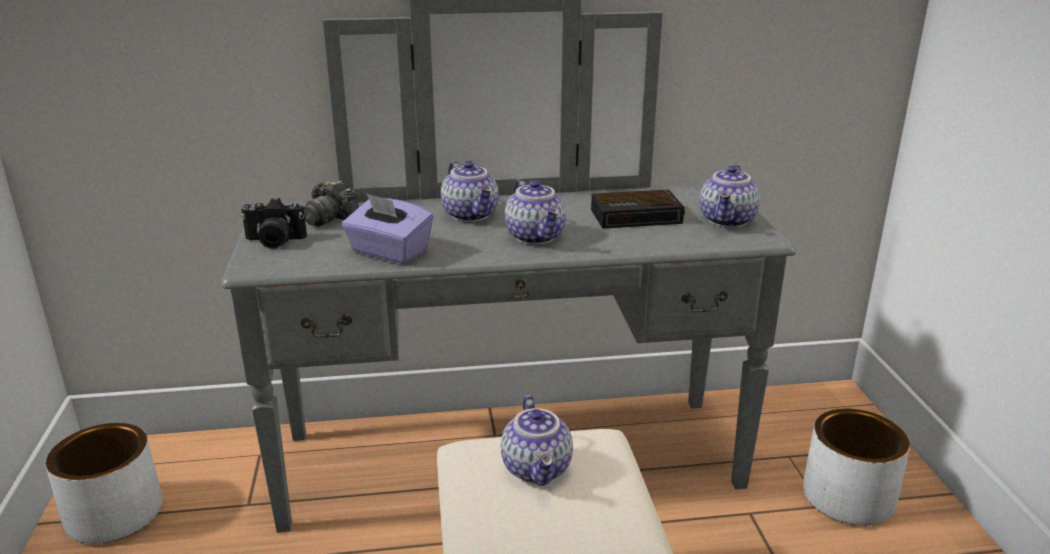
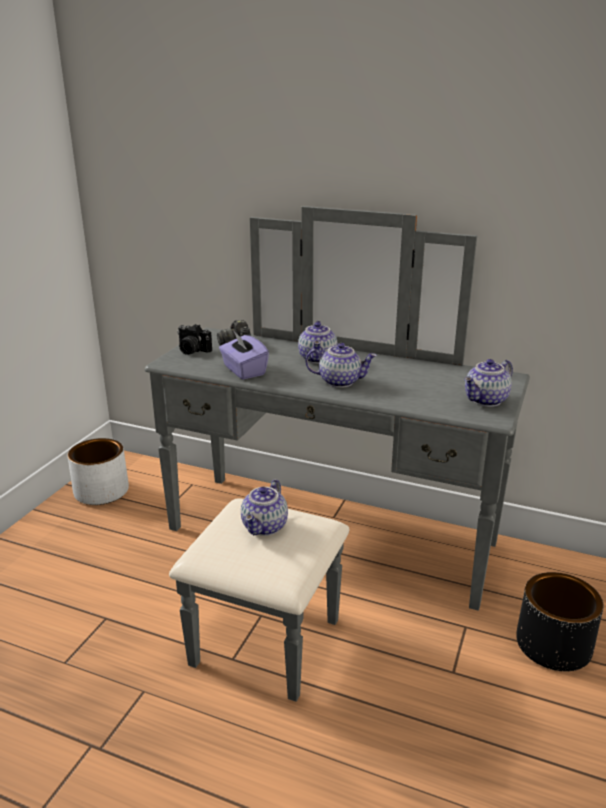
camera: 30 degrees right, 0 degrees up
teapot [505,179,566,245] -> teapot turned 90 degrees counterclockwise [305,343,377,388]
alarm clock [591,190,685,229] -> none
white planter [803,409,910,525] -> black planter [516,572,604,672]

